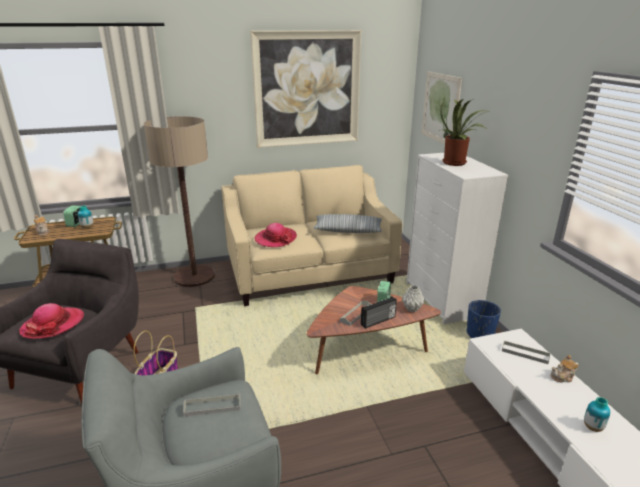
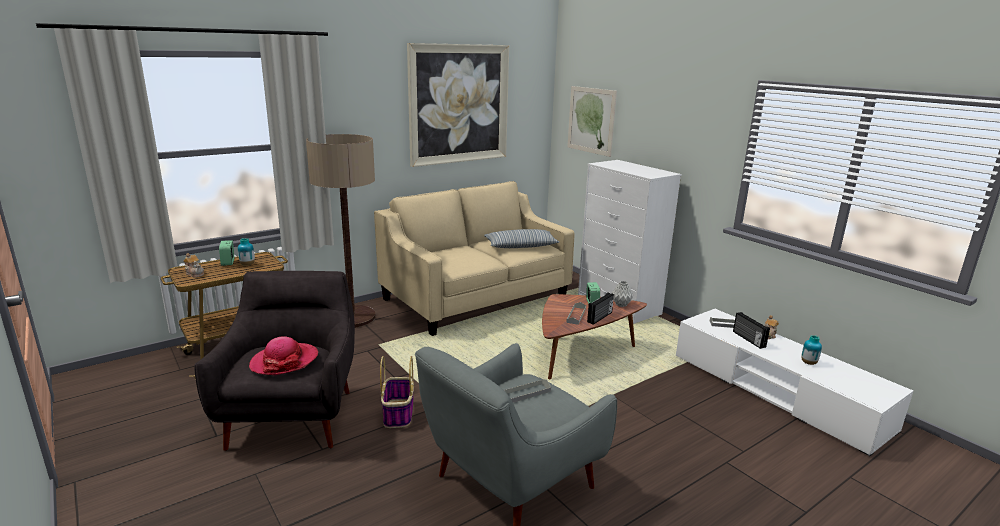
camera: 20 degrees left, 5 degrees down
hat [254,223,297,247] -> none
potted plant [440,98,490,166] -> none
blue planter [467,300,501,338] -> none
none -> radio [733,312,770,349]

